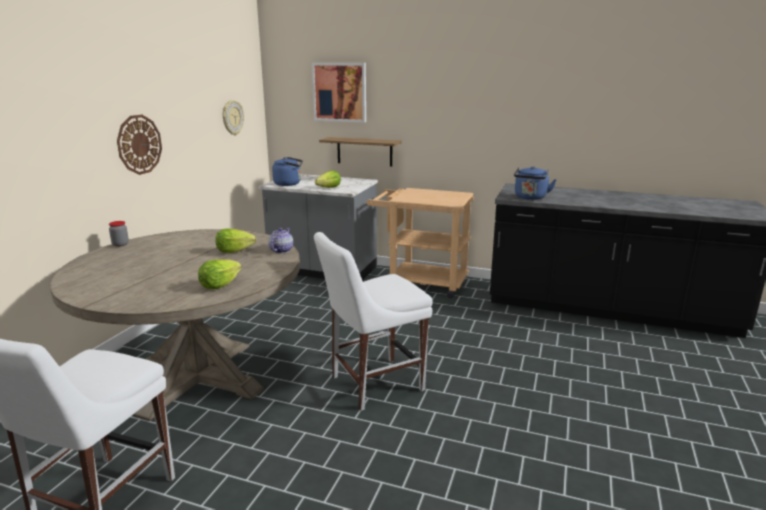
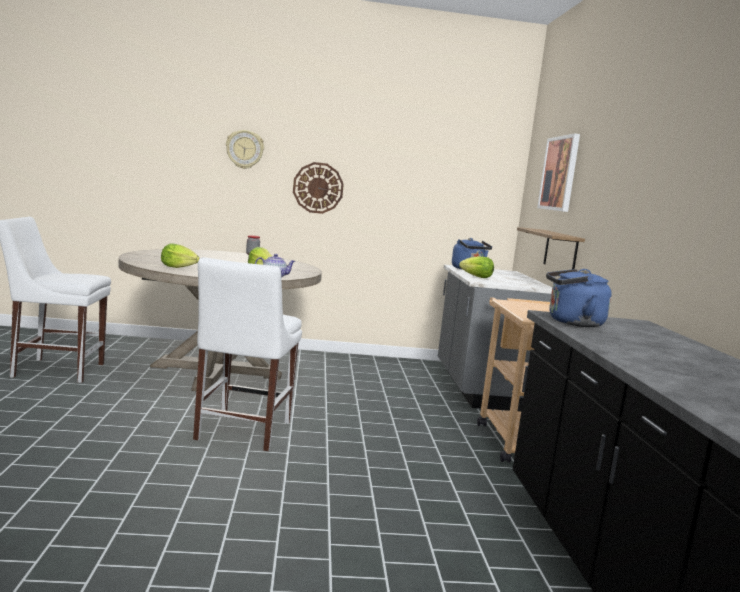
camera: 65 degrees right, 10 degrees down
wall clock [222,100,244,135] -> wall clock moved to [226,130,264,169]
white chair [314,232,433,411] -> white chair turned 120 degrees counterclockwise [193,257,302,451]

